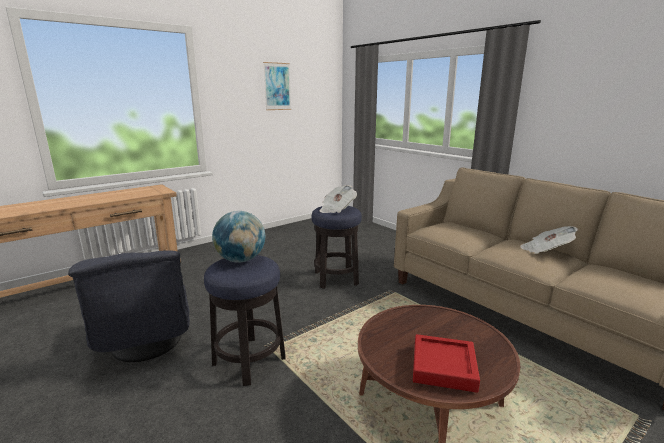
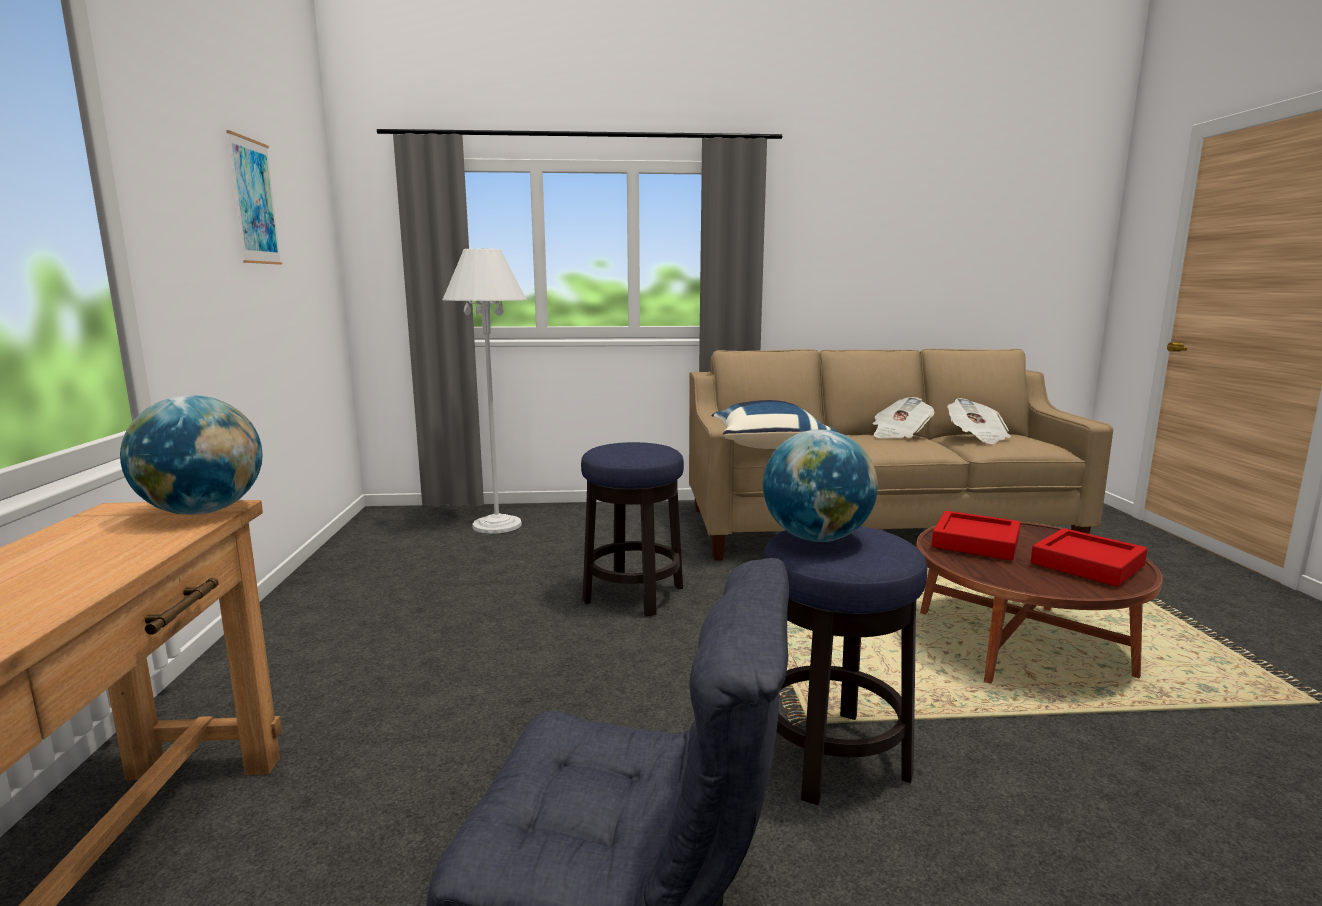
camera: 55 degrees left, 5 degrees down
newspaper [320,185,357,213] -> newspaper moved to [947,398,1011,444]
none -> globe [120,395,263,515]
none -> white floor lamp [442,249,527,534]
none -> blue pillow [711,400,838,449]
none -> red tray [932,511,1020,560]

